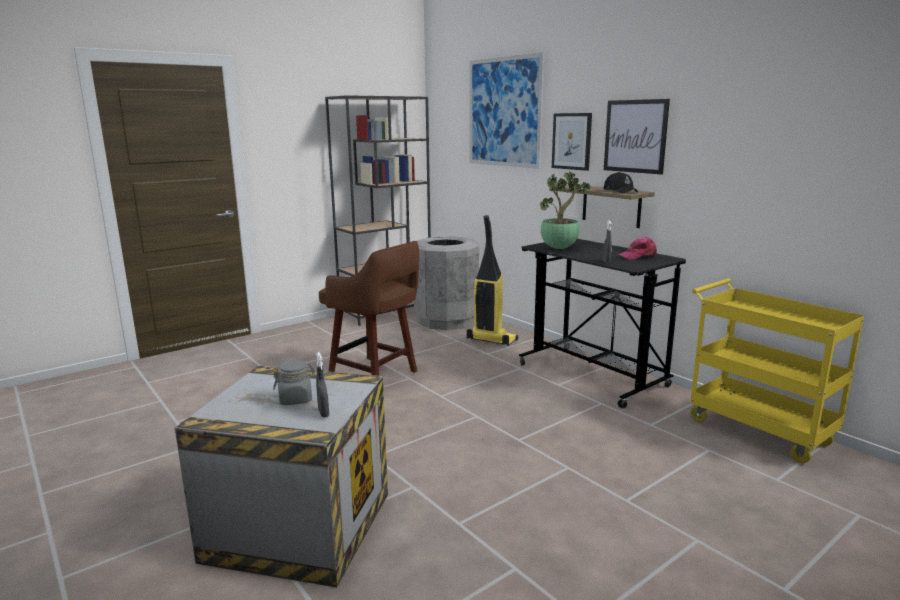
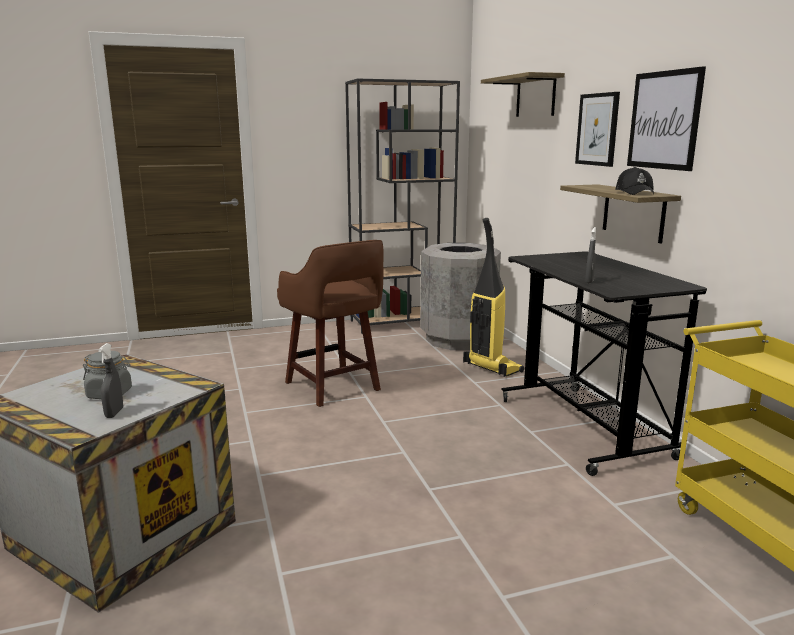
camera: 20 degrees right, 0 degrees up
picture [470,52,544,169] -> shelf [481,72,565,117]
potted plant [540,172,590,249] -> none
pink cap [618,236,657,260] -> none

